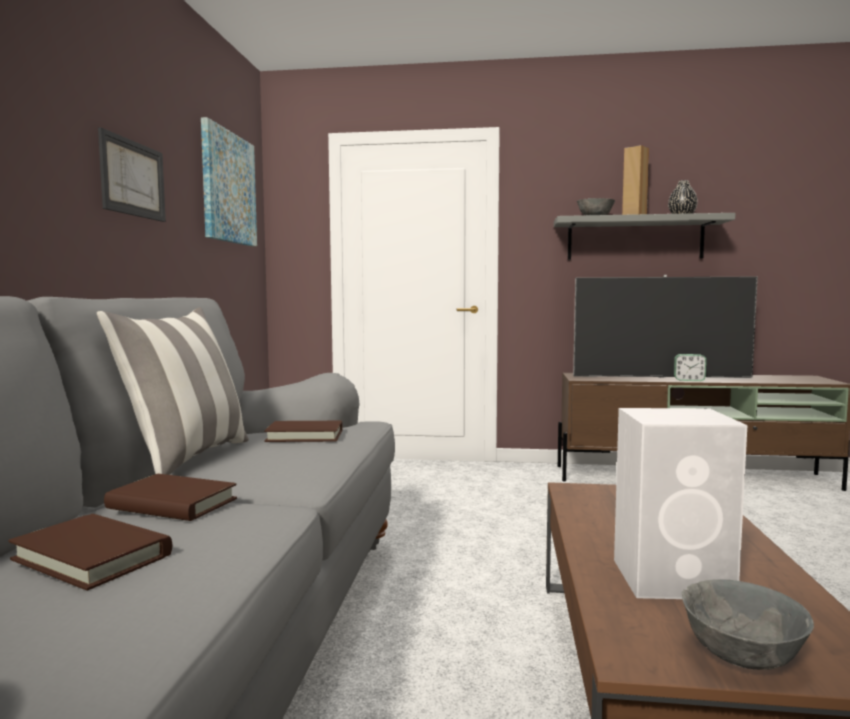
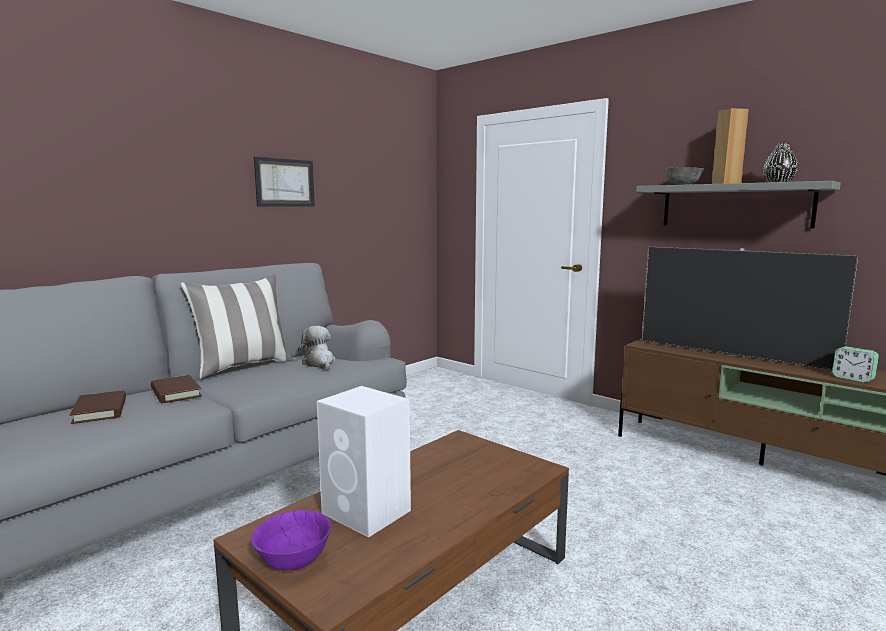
camera: 35 degrees right, 5 degrees up
picture [201,117,257,246] -> none
brown book [264,421,343,442] -> plush toy [298,326,336,370]
alarm clock [674,354,706,381] -> alarm clock moved to [832,346,879,383]
grey bowl [682,579,814,670] -> purple bowl [251,510,331,570]

